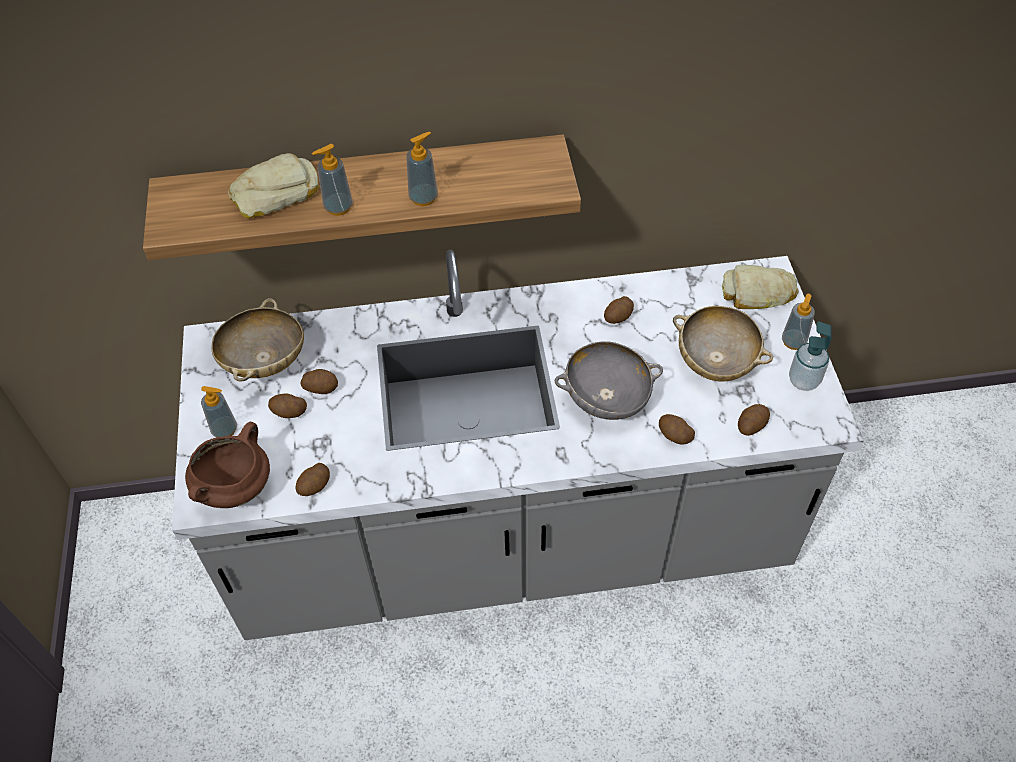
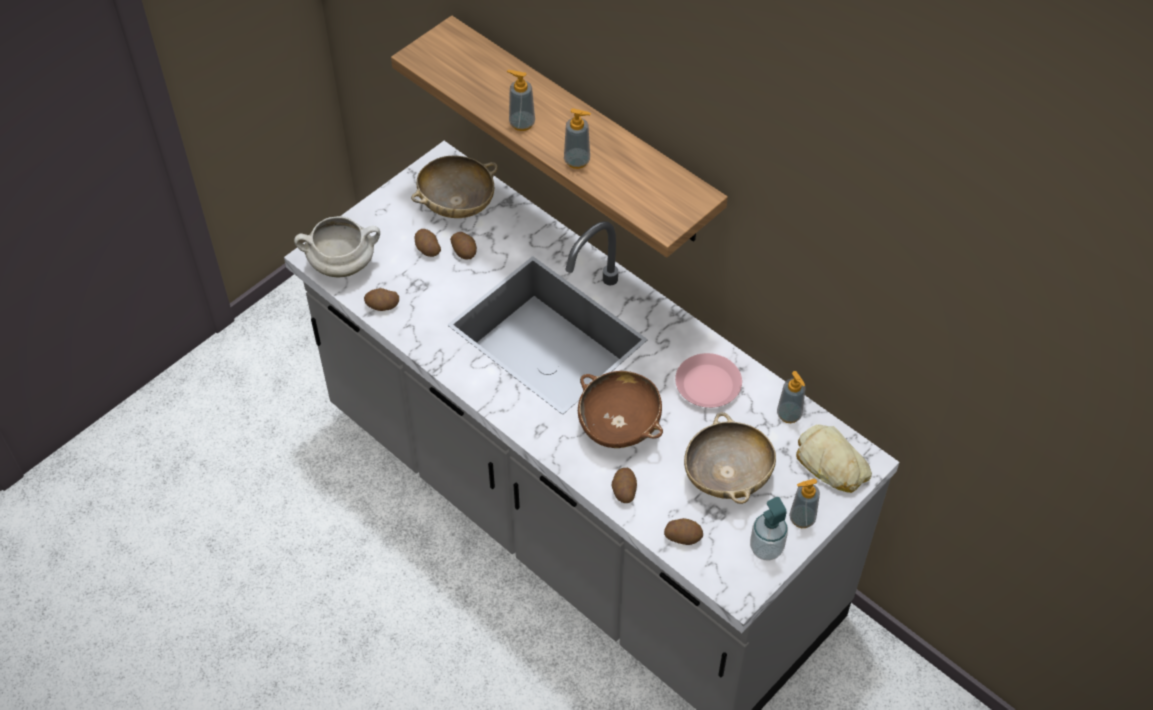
camera: 50 degrees right, 0 degrees up
brown cooking pot [185,422,270,508] -> white cooking pot [294,216,380,277]
soap dispenser [201,386,237,437] -> soap dispenser moved to [777,371,805,423]
bread [228,153,319,218] -> none
grey bowl [555,341,663,420] -> brown bowl [578,371,663,448]
potato [604,296,634,324] -> pink plate [675,353,742,408]

